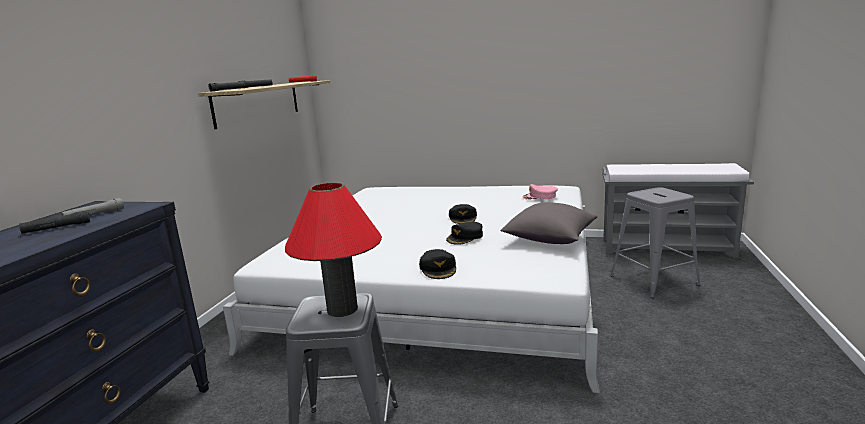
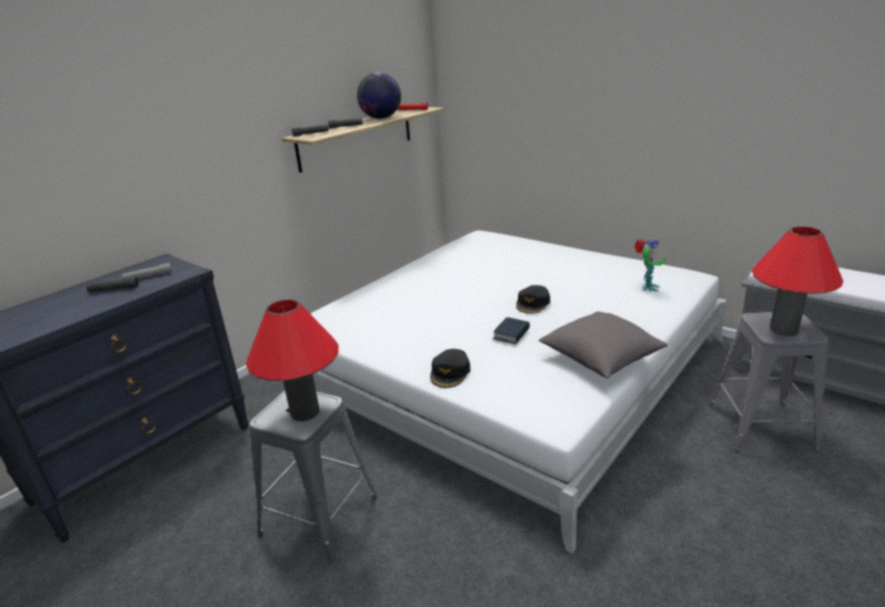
camera: 25 degrees right, 10 degrees up
black cap [446,222,483,245] -> book [493,317,530,344]
pink cap [522,184,558,199] -> toy robot [634,239,665,292]
none -> globe [357,72,401,119]
none -> red table lamp [752,226,843,336]

